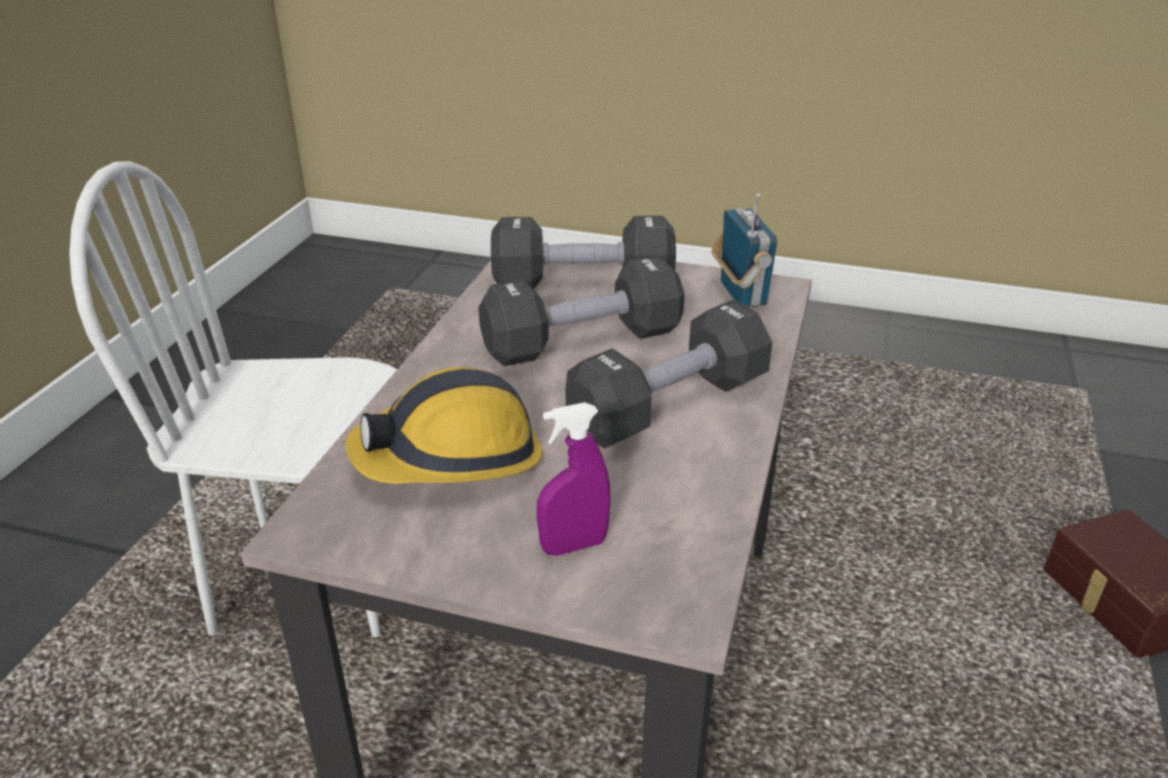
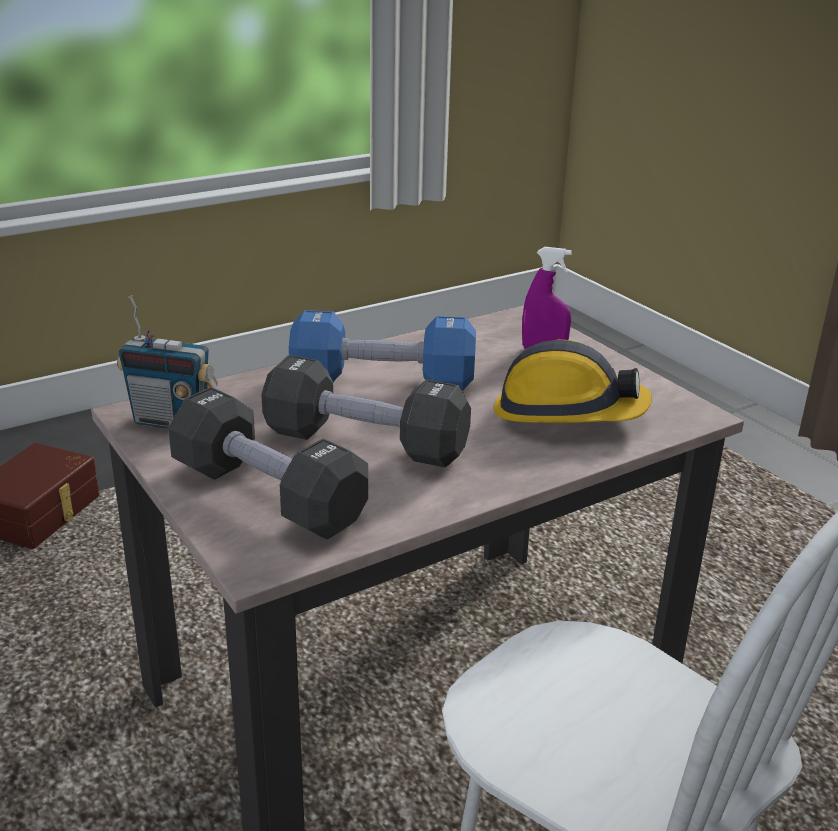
camera: 140 degrees left, 5 degrees down
black dumbbell [566,300,772,448] -> blue dumbbell [289,310,476,391]
radio [711,193,777,307] -> radio turned 105 degrees counterclockwise [117,295,218,429]

